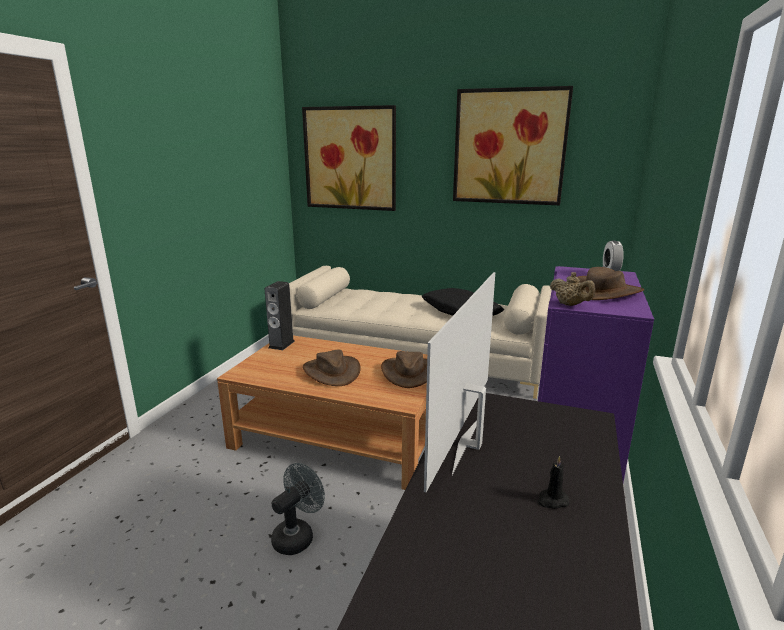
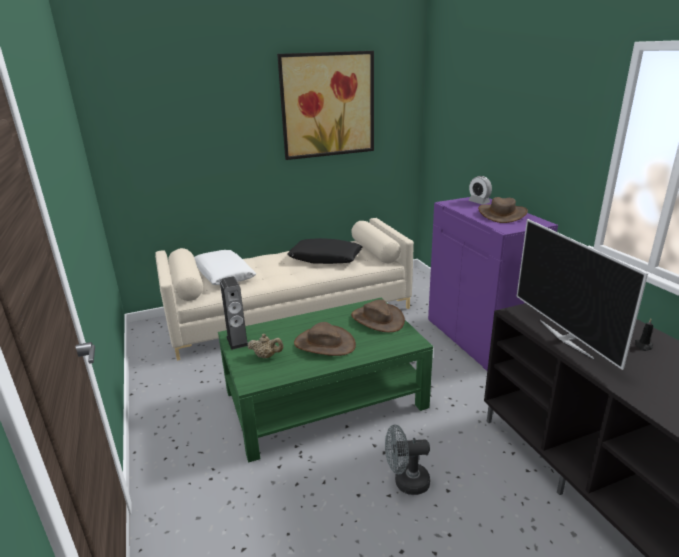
camera: 40 degrees left, 5 degrees up
brown coffee table [217,335,427,490] -> green coffee table [218,298,433,462]
grey fan [271,463,325,555] -> grey fan turned 90 degrees counterclockwise [385,424,430,495]
picture [302,105,396,211] -> none
beige teapot [550,272,595,306] -> beige teapot moved to [247,334,284,358]
none -> white pillow [194,250,256,285]

